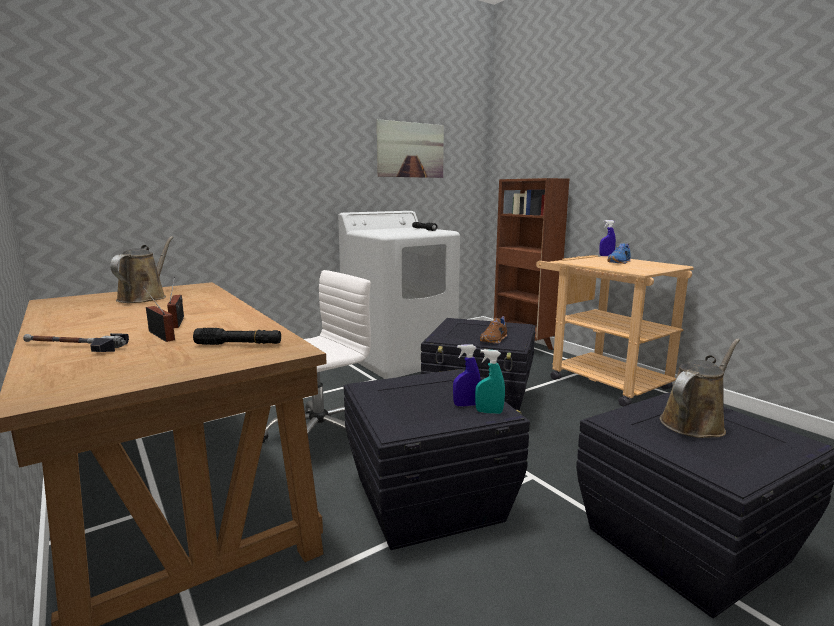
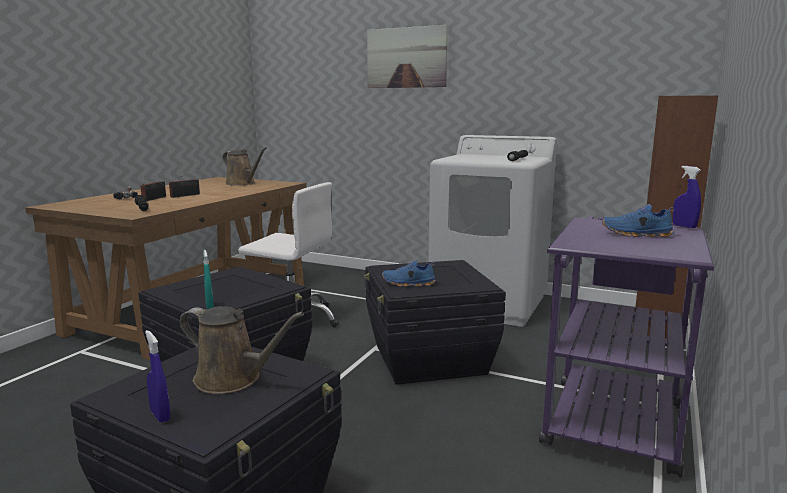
camera: 60 degrees right, 0 degrees up
brown watering can [110,236,173,303] -> brown watering can turned 60 degrees clockwise [223,147,267,186]
picture [377,119,444,178] -> picture moved to [367,25,448,88]
blue spray bottle [453,344,481,406] -> blue spray bottle moved to [145,330,170,423]
brown shoe [480,316,507,344] -> blue shoe [382,260,436,287]
beige cart [536,255,694,407] -> purple cart [539,216,714,478]

